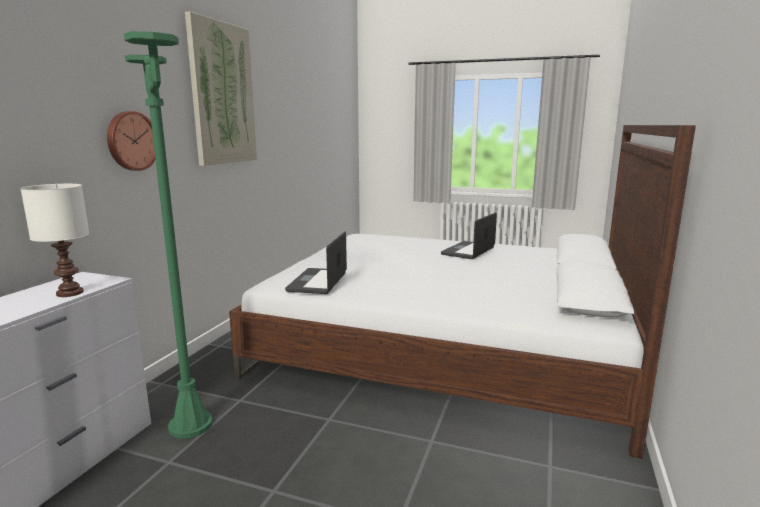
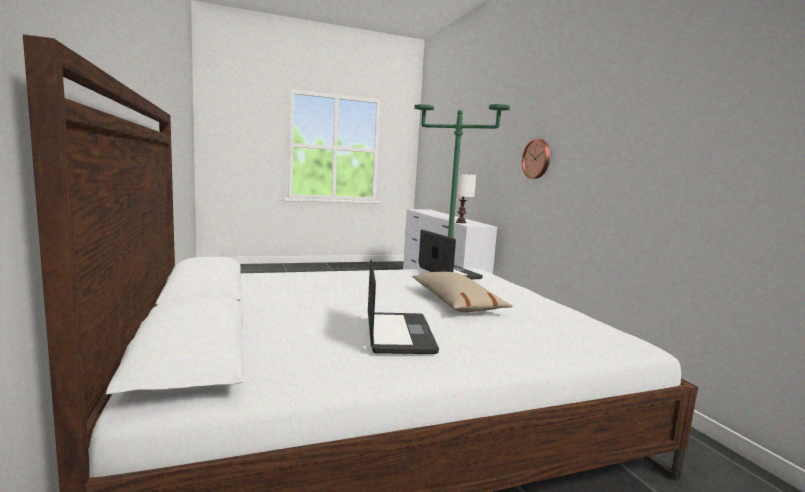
camera: 140 degrees right, 5 degrees down
picture [185,11,257,166] -> none
none -> beige pillow [412,272,513,312]

